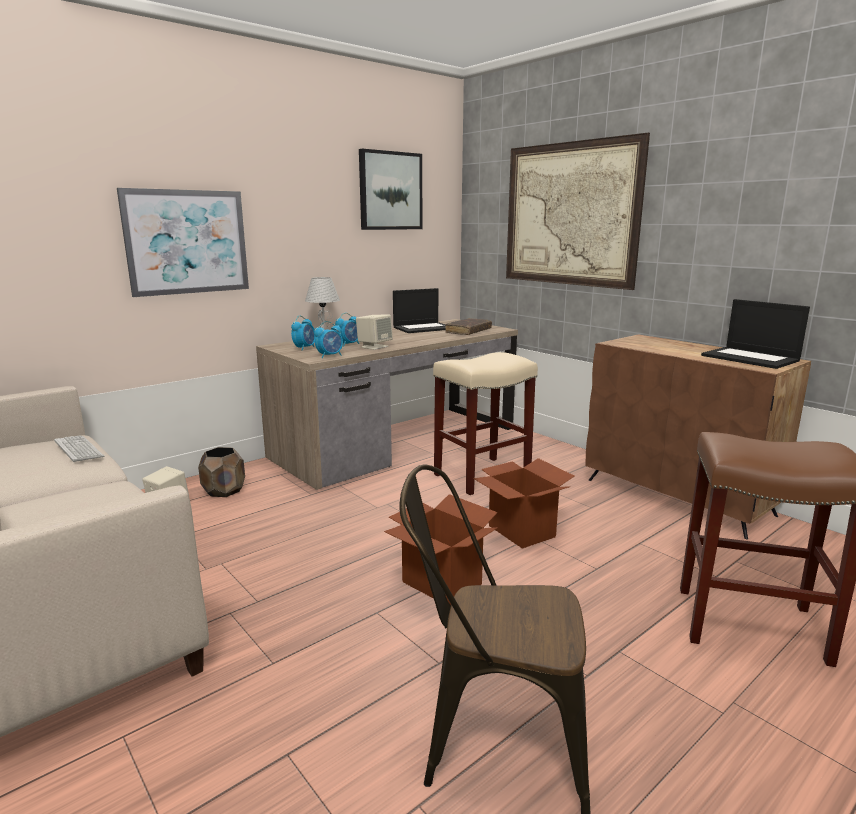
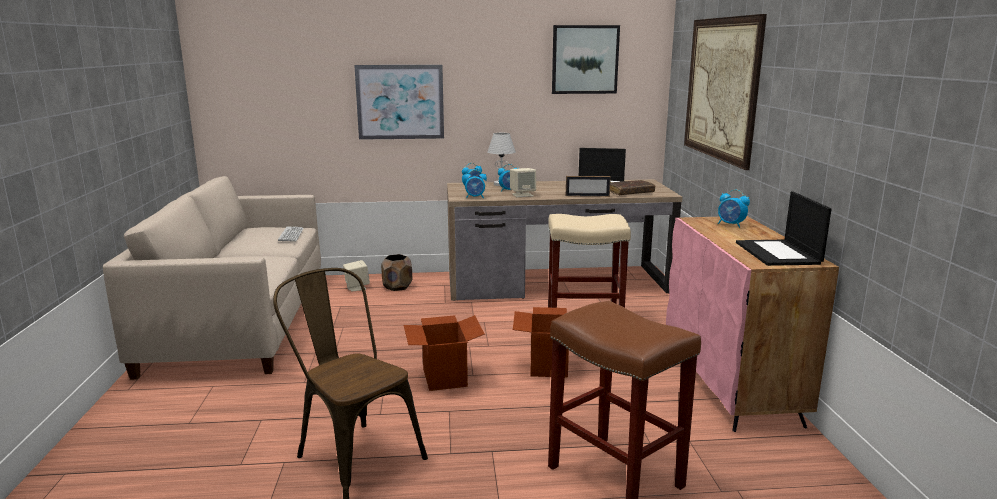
camera: 35 degrees right, 0 degrees up
brown cabinet [586,335,811,539] -> pink cabinet [666,216,839,432]
none -> picture frame [566,176,611,197]
none -> alarm clock [718,189,750,228]

